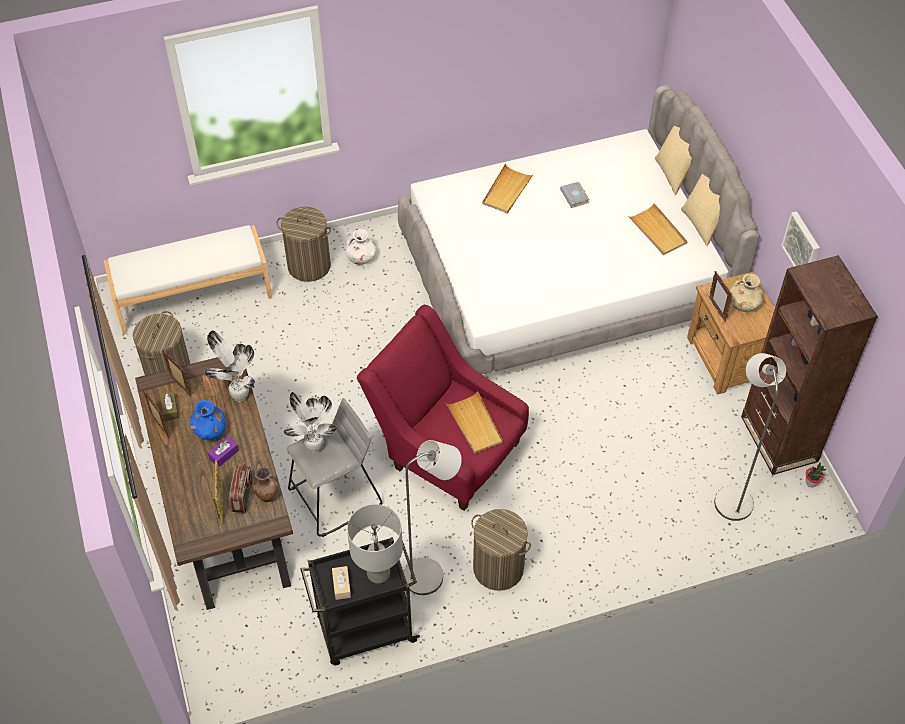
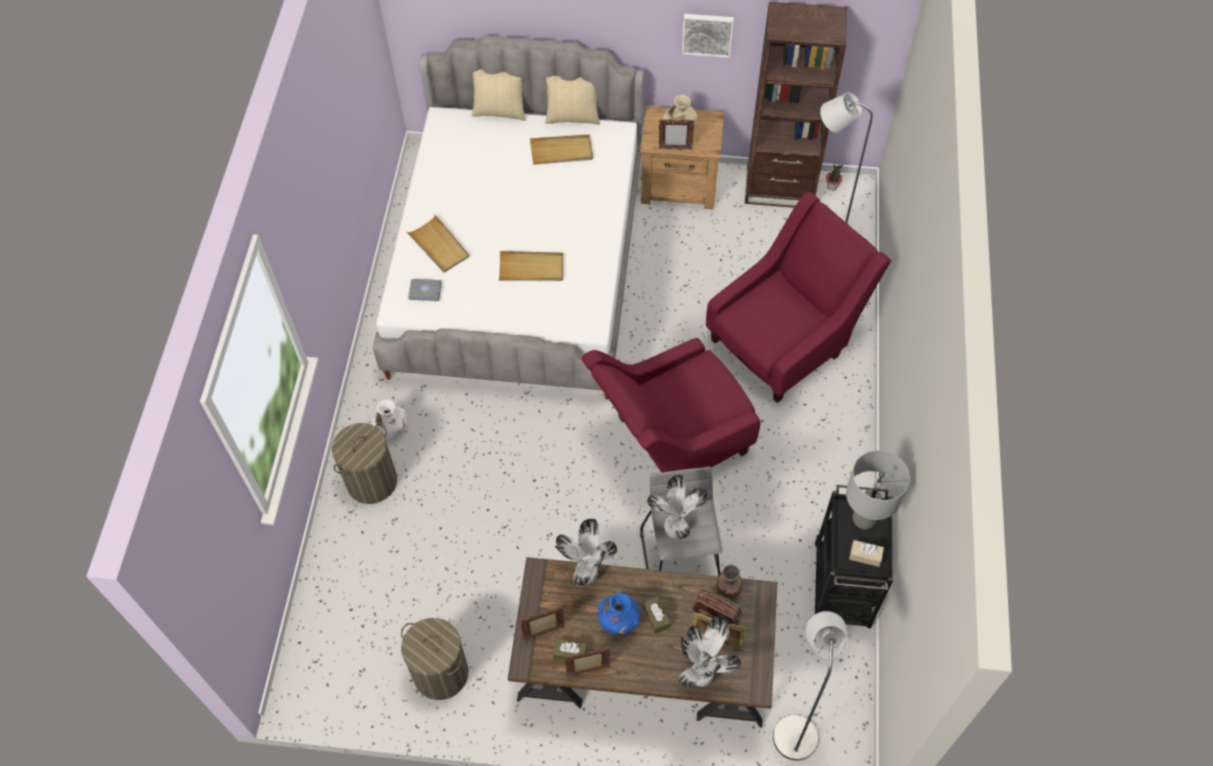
camera: 65 degrees left, 5 degrees up
white bench [104,225,272,334] -> none
purple tissue box [208,437,239,467] -> brown tissue box [643,596,670,634]
grey floor lamp [404,440,462,595] -> grey floor lamp moved to [773,611,848,761]
beige tray [446,391,503,454] -> beige tray moved to [499,251,563,281]
laundry basket [471,509,531,591] -> none
grey book [560,181,590,208] -> grey book moved to [408,279,442,301]
none -> potted plant [678,616,741,687]
none -> red armchair [706,192,891,403]

